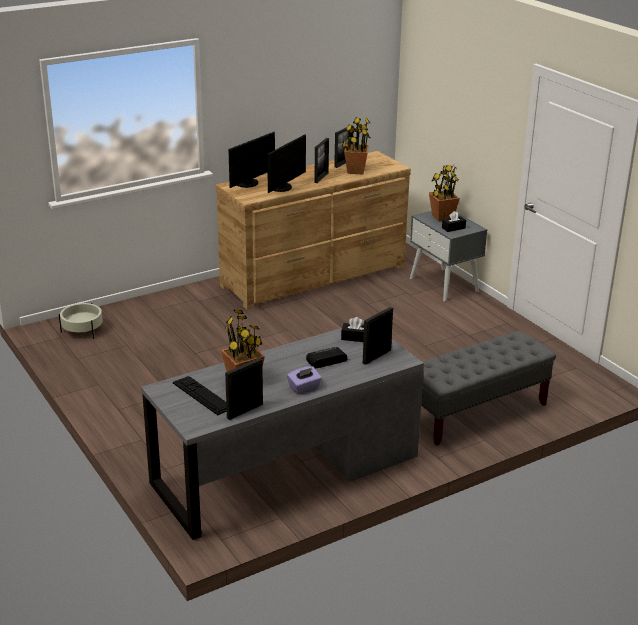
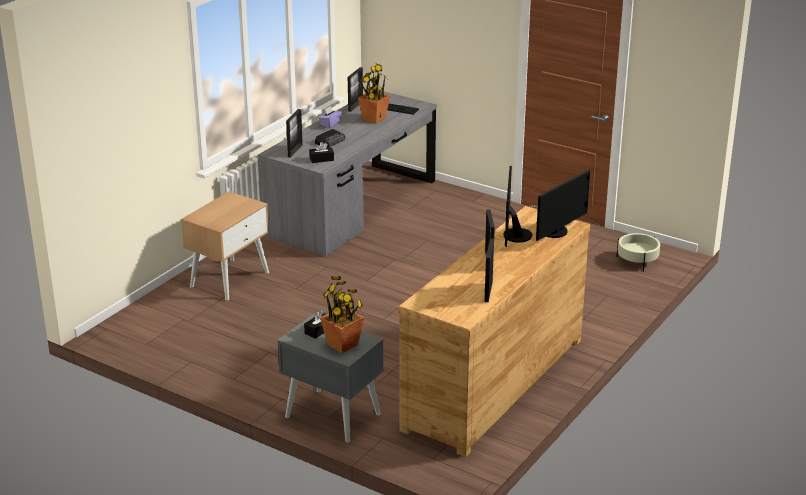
camera: 155 degrees right, 0 degrees up
monitor [228,132,275,188] -> monitor turned 150 degrees counterclockwise [536,169,590,241]
potted plant [342,117,371,174] -> none
grey bench [421,331,556,446] -> beige nightstand [181,192,269,300]

